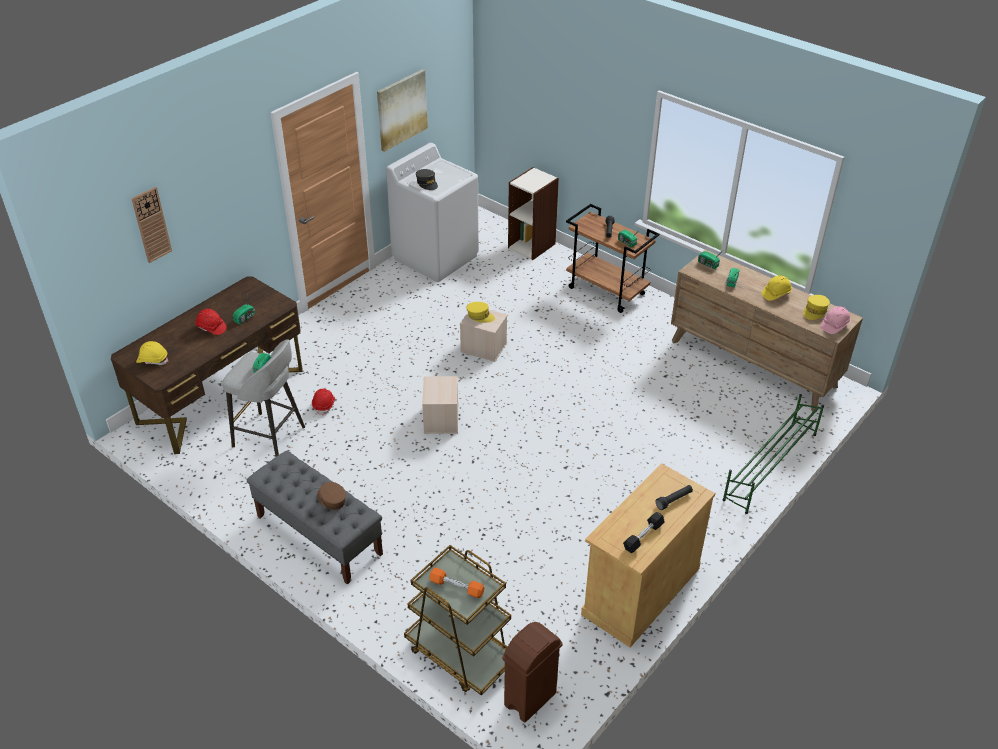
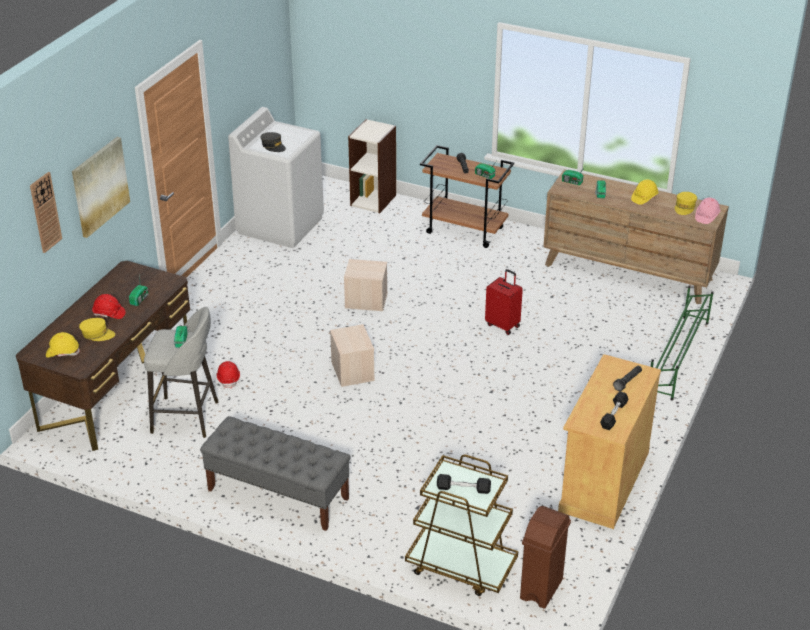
camera: 15 degrees left, 5 degrees down
brown cap [317,482,346,510] -> none
picture [377,69,428,152] -> picture moved to [72,137,130,238]
orange dumbbell [429,567,484,598] -> black dumbbell [437,474,491,494]
yellow cap [466,302,495,323] -> yellow cap moved to [79,318,115,341]
none -> red suitcase [485,269,523,335]

